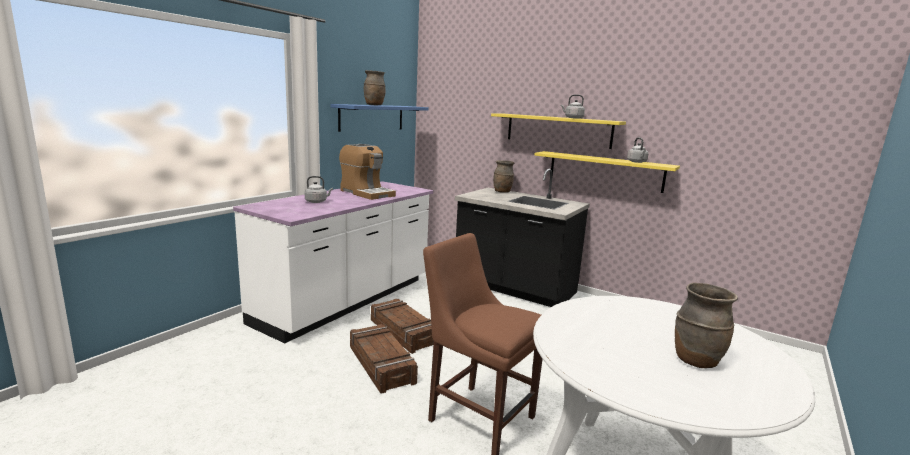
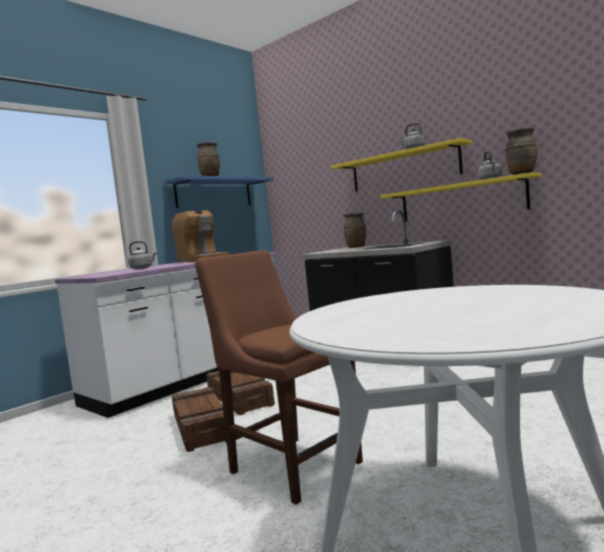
camera: 10 degrees right, 10 degrees down
brown vase [675,283,738,368] -> brown vase moved to [505,128,537,175]

